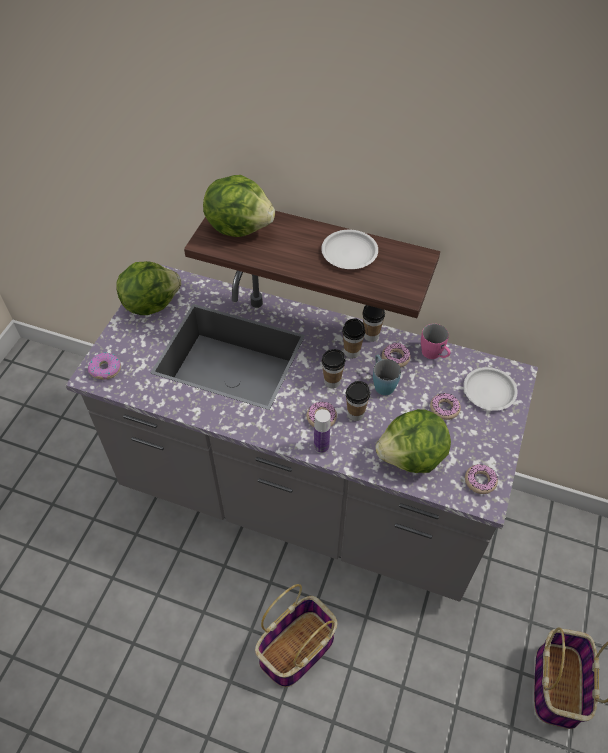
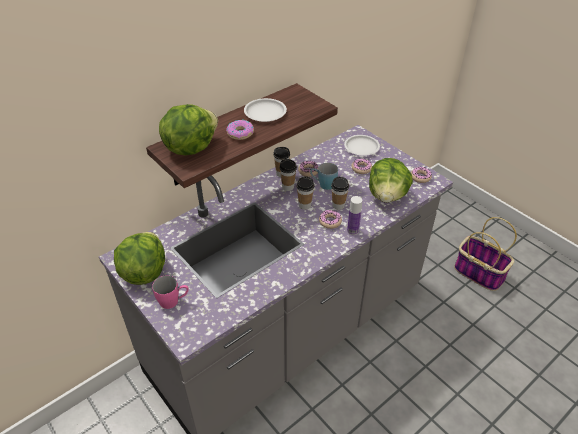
camera: 60 degrees left, 10 degrees down
donut [88,352,121,380] -> donut moved to [226,119,254,140]
basket [255,584,338,687] -> none
pink mug [421,324,451,359] -> pink mug moved to [152,275,189,309]

